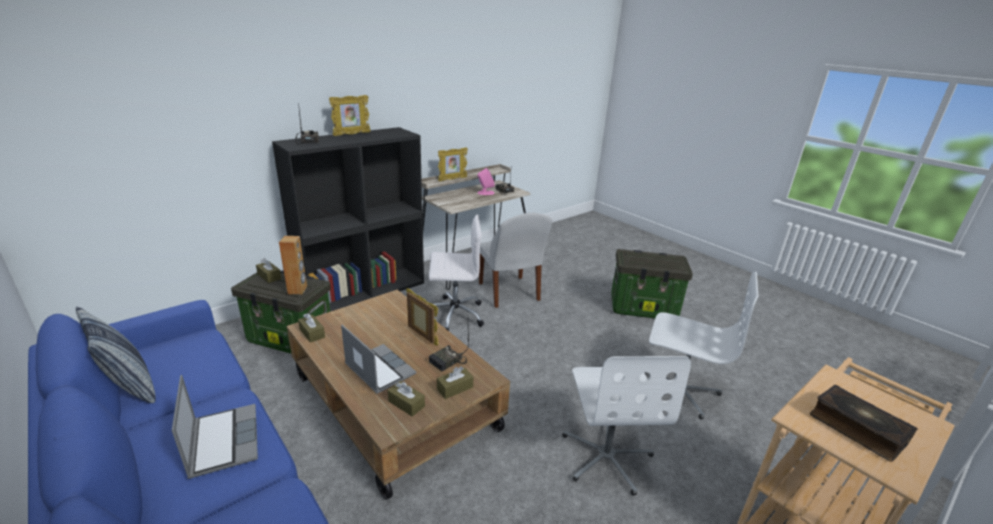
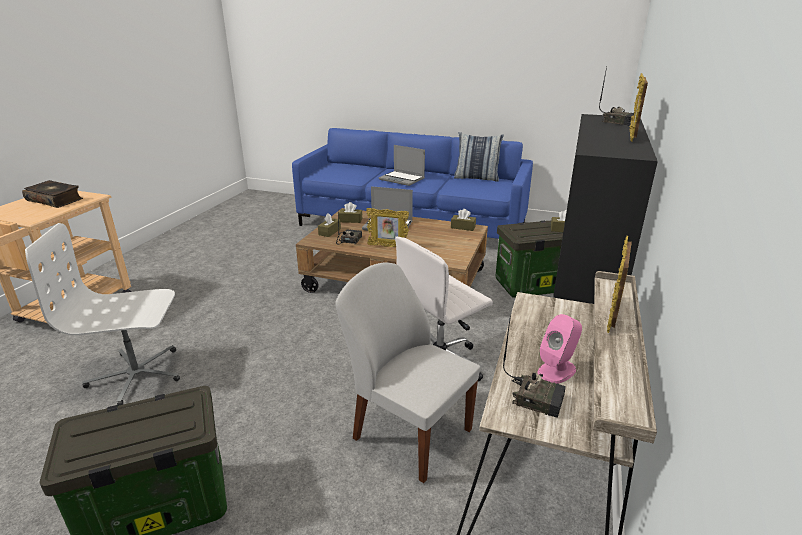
camera: 150 degrees right, 0 degrees up
brown speaker [279,236,307,295] -> none
white office chair [562,356,691,496] -> none

